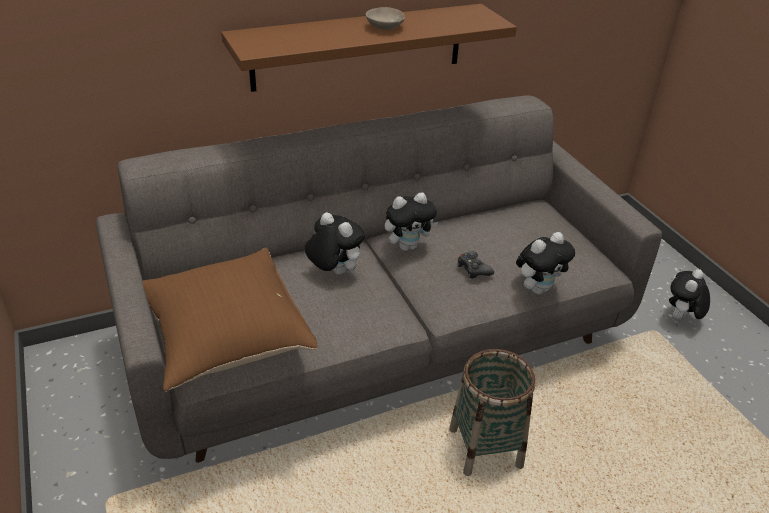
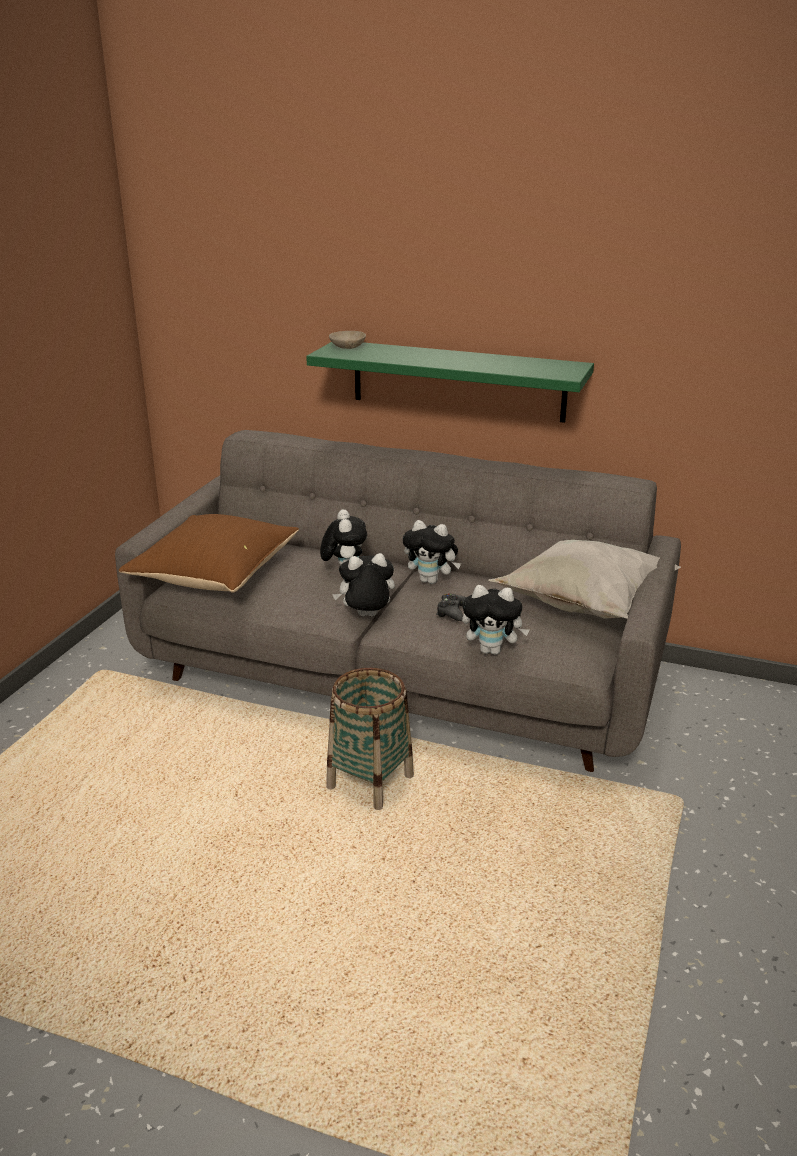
camera: 45 degrees right, 10 degrees down
brown shelf [221,4,517,92] -> green shelf [306,342,594,423]
beige bowl [366,7,405,30] -> beige bowl moved to [329,331,366,349]
plush toy [669,269,710,320] -> plush toy moved to [332,553,395,616]
none -> white pillow [488,540,681,619]

